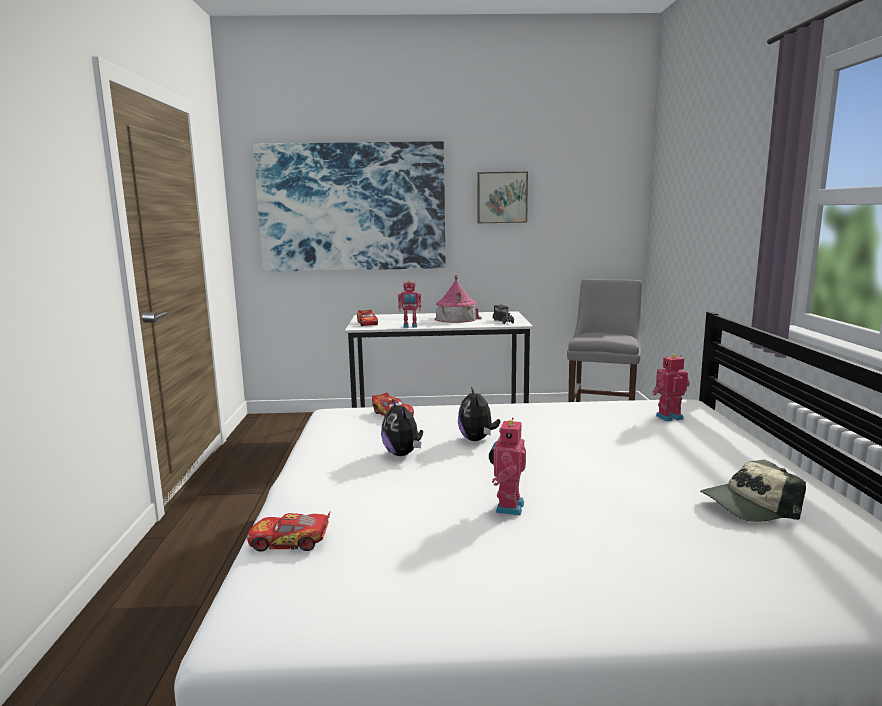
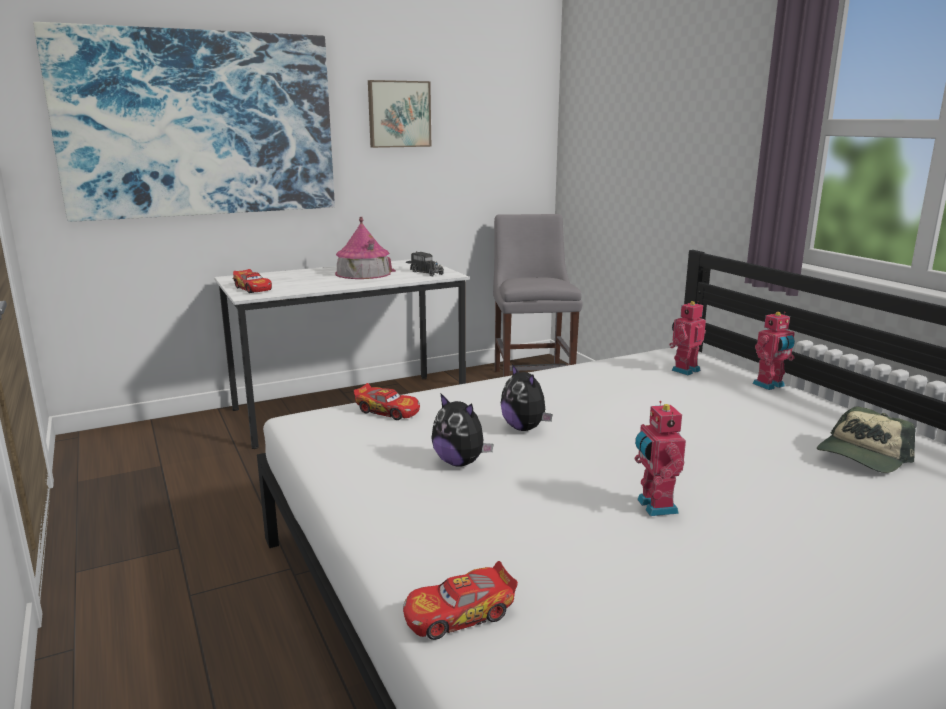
camera: 25 degrees left, 5 degrees up
toy robot [398,280,421,328] -> toy robot moved to [753,312,795,390]

